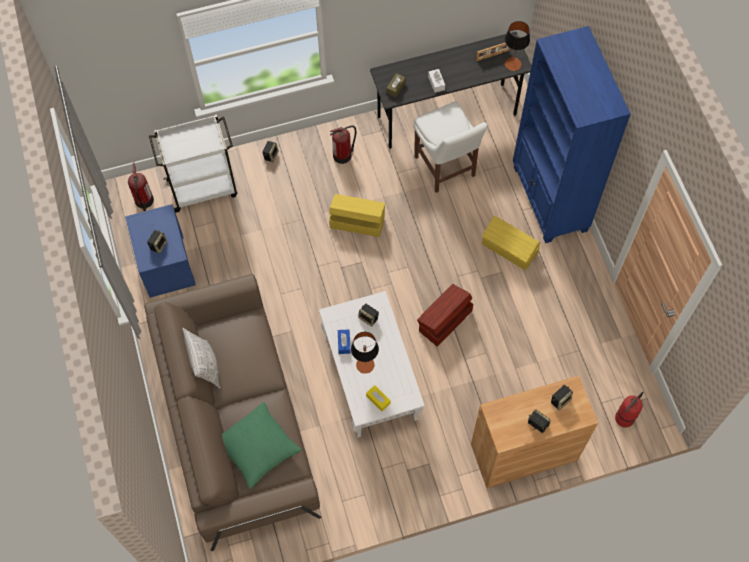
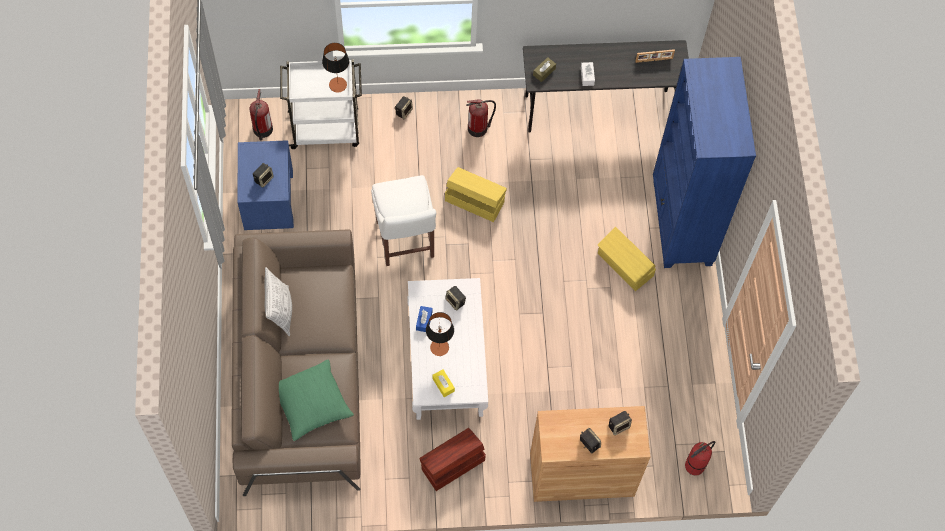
camera: 10 degrees right, 0 degrees up
white chair [413,101,488,193] -> white chair moved to [371,175,436,266]
brown storage box [417,284,473,347] -> brown storage box moved to [419,428,486,491]
table lamp [505,21,530,71] -> table lamp moved to [322,43,349,93]

